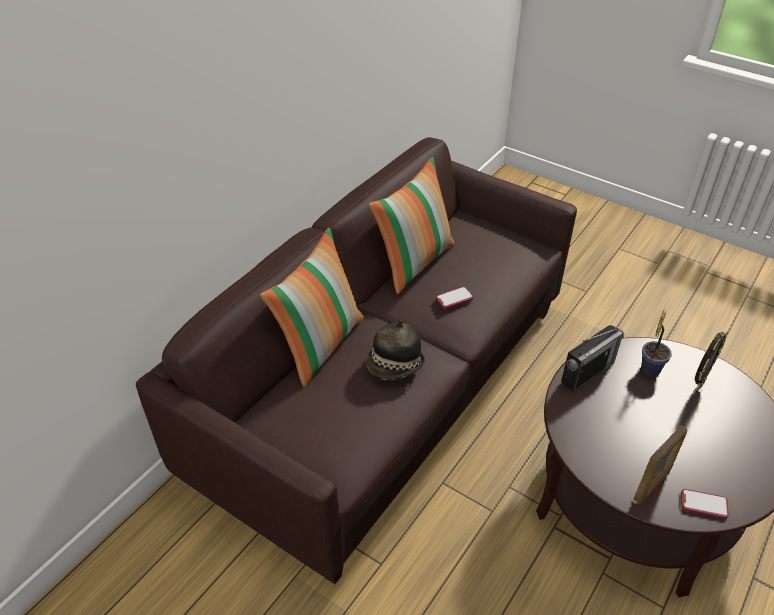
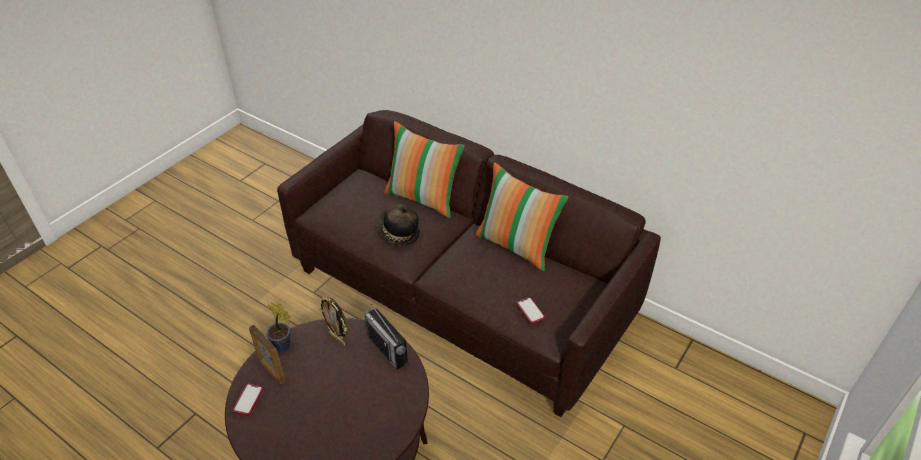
camera: 90 degrees right, 0 degrees up
phone [436,287,473,309] -> phone moved to [517,297,545,324]
potted plant [641,309,672,377] -> potted plant moved to [266,302,291,352]
picture frame [692,331,727,395] -> picture frame moved to [319,297,347,346]

